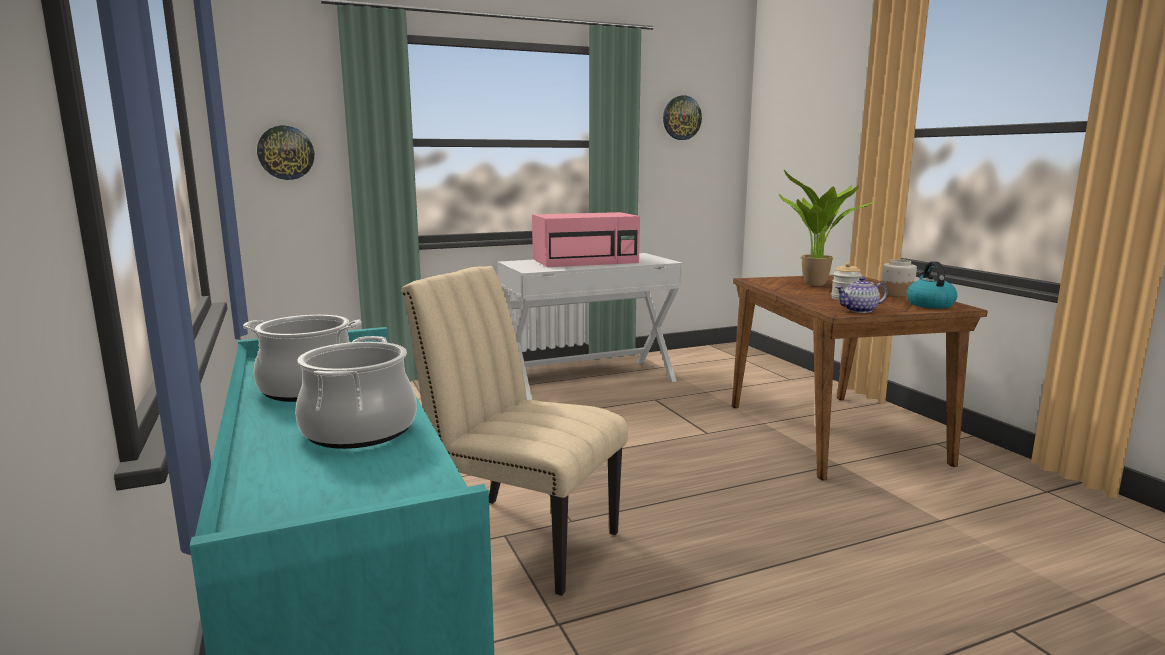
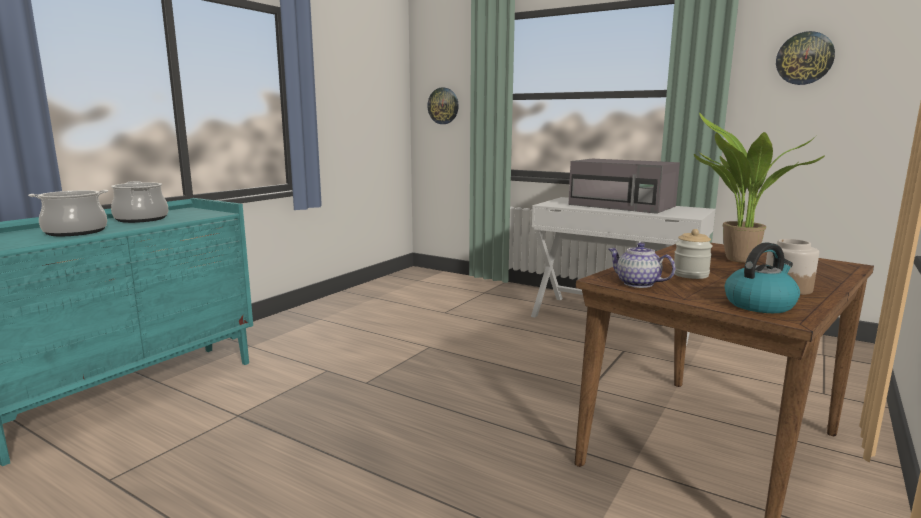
camera: 55 degrees right, 0 degrees up
beige chair [402,266,628,596] -> none
pink microwave [532,212,640,267] -> grey microwave [568,159,680,214]

